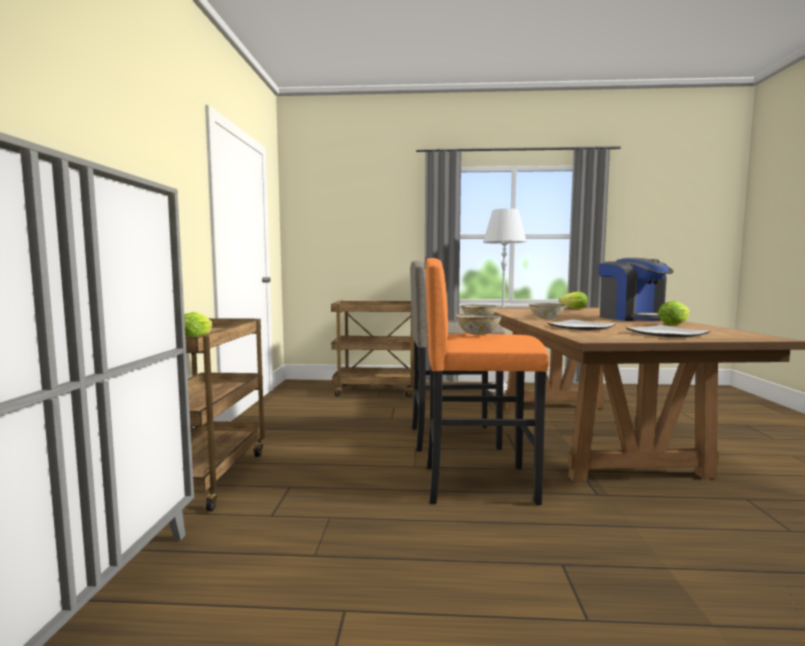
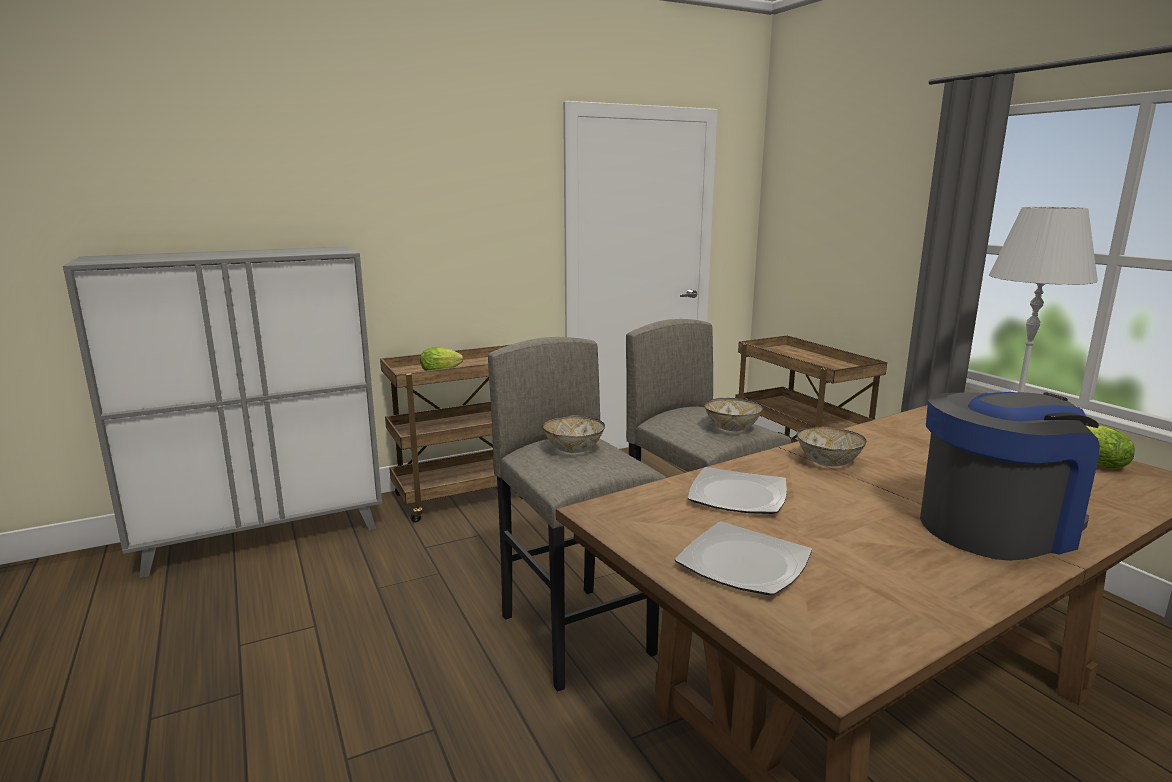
camera: 60 degrees right, 10 degrees up
orange stool [425,258,549,505] -> grey stool [488,337,666,692]
coffee machine [599,258,674,321] -> coffee machine turned 150 degrees counterclockwise [920,392,1100,561]
lettuce [658,301,690,325] -> none

